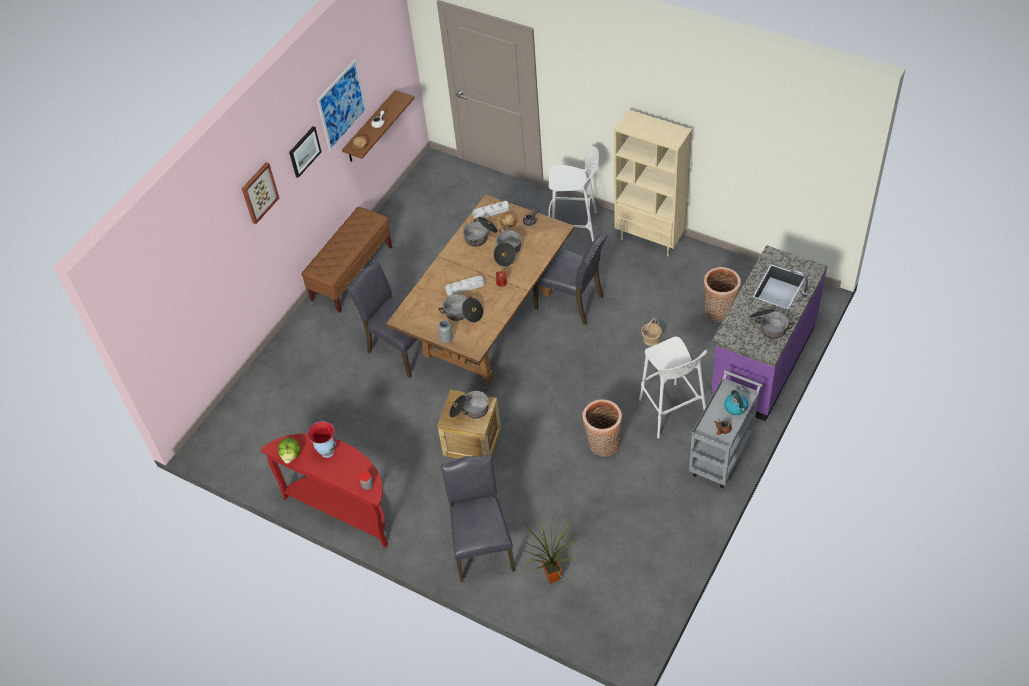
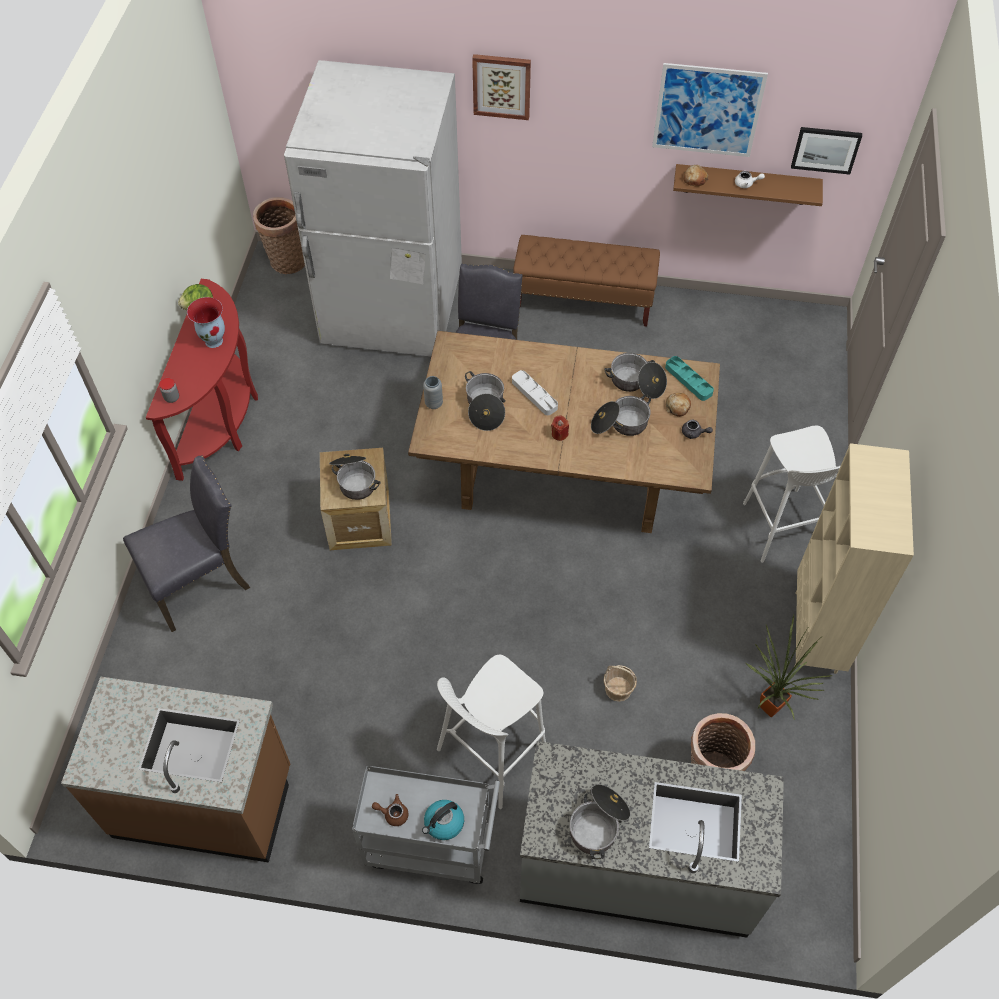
camera: 65 degrees right, 5 degrees up
picture [289,126,322,178] -> picture moved to [791,127,862,175]
grey tray [472,201,510,220] -> turquoise tray [665,356,714,401]
potted plant [524,510,579,583] -> potted plant moved to [746,615,833,720]
grey chair [533,232,608,325] -> none
basket [582,399,622,457] -> basket moved to [253,197,305,274]
purple counter [711,245,827,421] -> grey counter [520,741,784,937]
none -> brown counter [61,677,290,863]
none -> white fridge [284,60,462,356]

